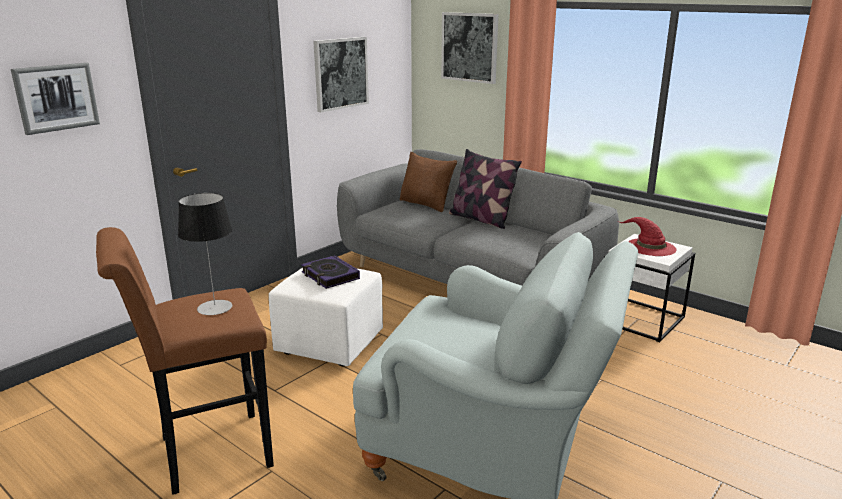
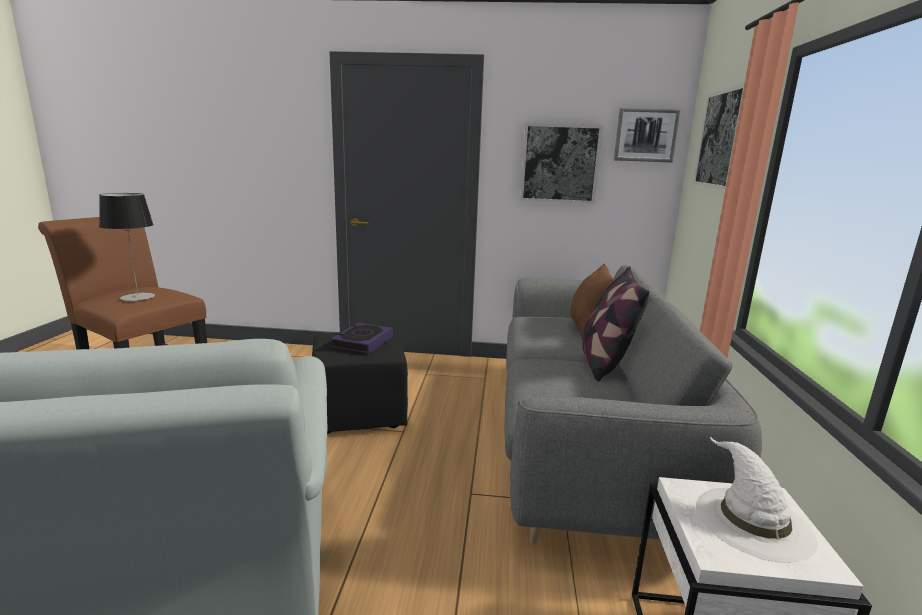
camera: 55 degrees right, 5 degrees down
picture [11,63,100,135] -> picture moved to [614,108,681,163]
white ottoman [269,267,383,366] -> black ottoman [312,331,408,434]
red hat [619,217,676,256] -> white hat [696,437,818,563]

